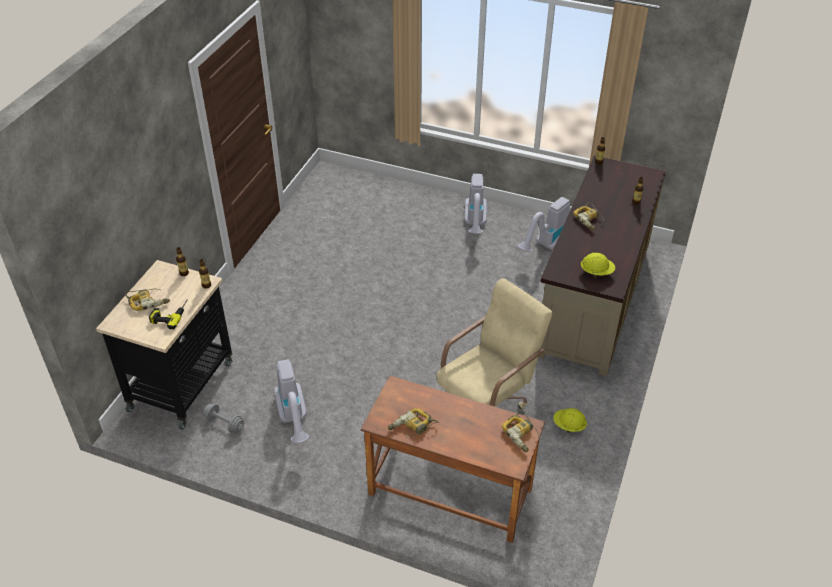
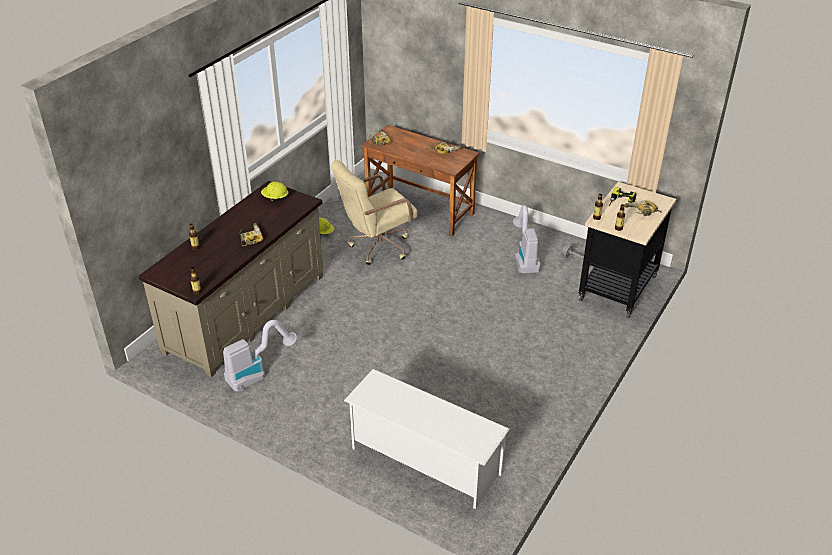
camera: 170 degrees left, 5 degrees down
vacuum cleaner [465,174,487,234] -> none
none -> white shoe rack [344,369,510,509]

